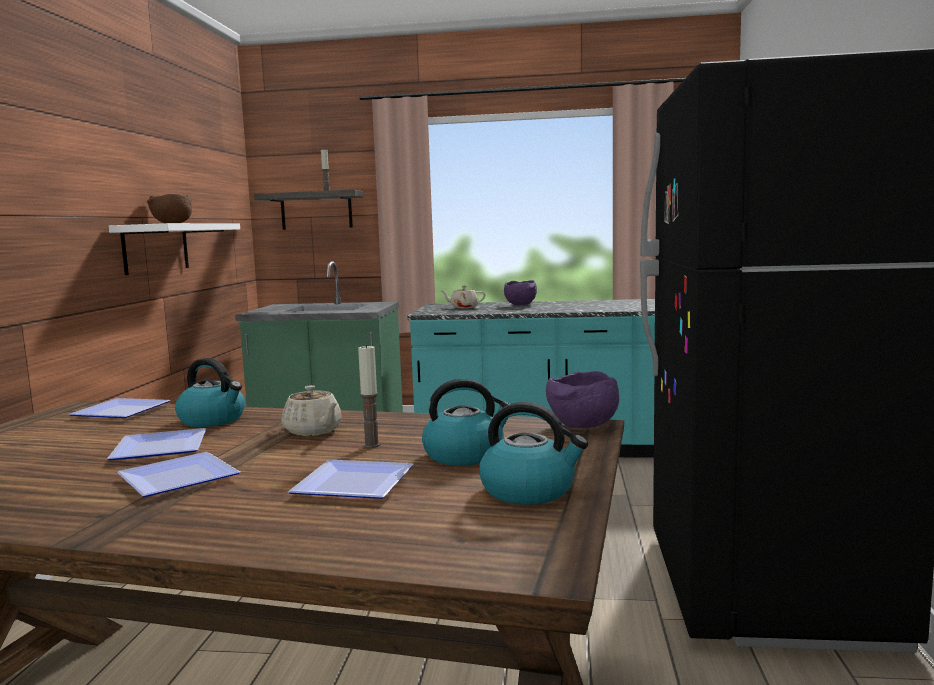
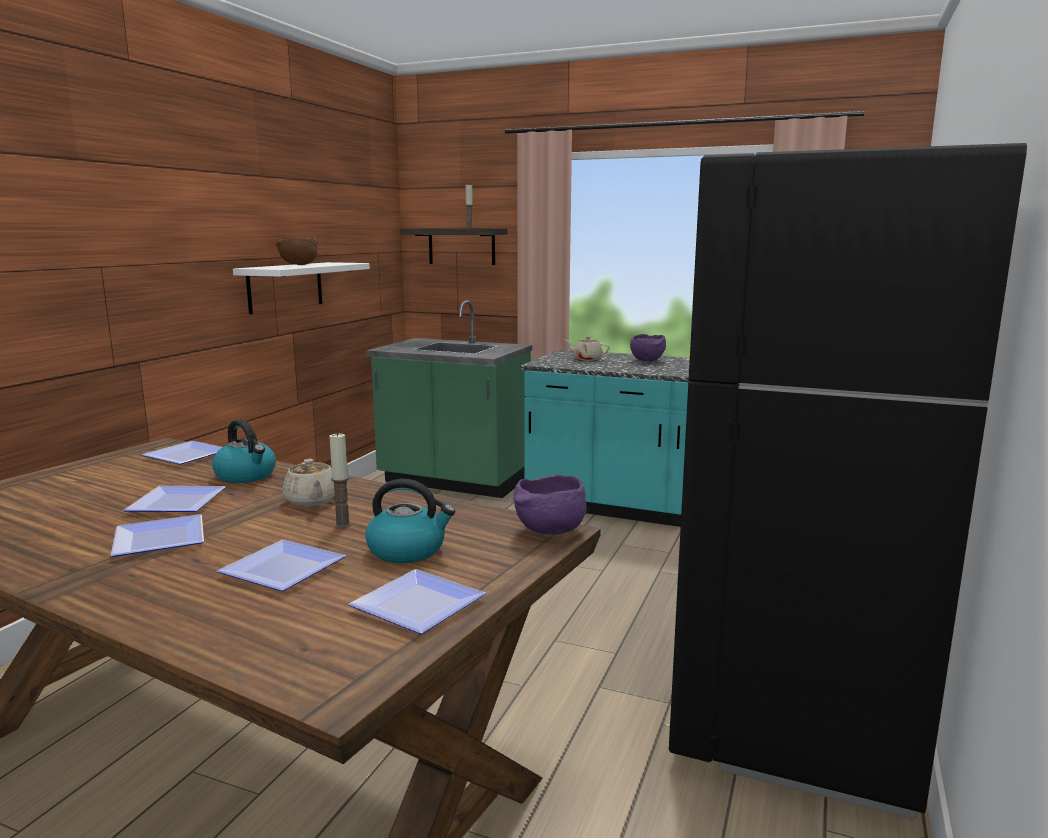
camera: 15 degrees right, 5 degrees up
kettle [479,402,588,505] -> plate [348,569,486,634]

